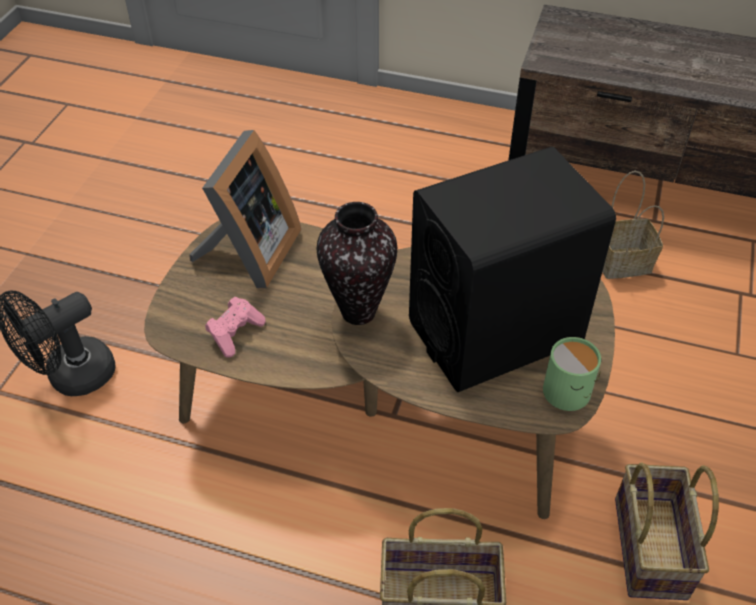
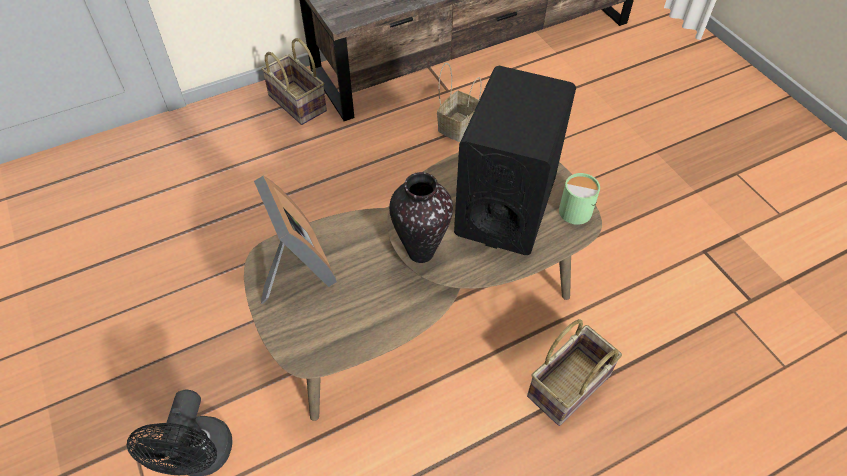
camera: 45 degrees left, 5 degrees up
pink game controller [205,297,266,358] -> none
basket [615,462,719,600] -> basket moved to [261,38,327,125]

